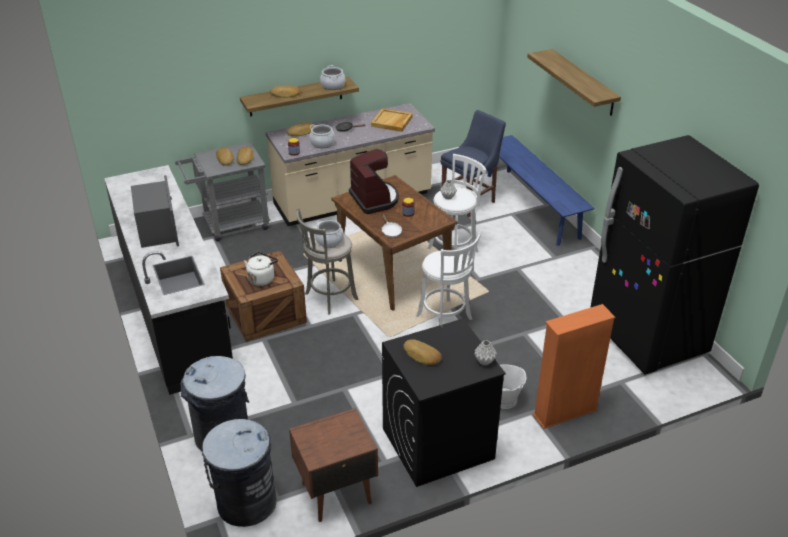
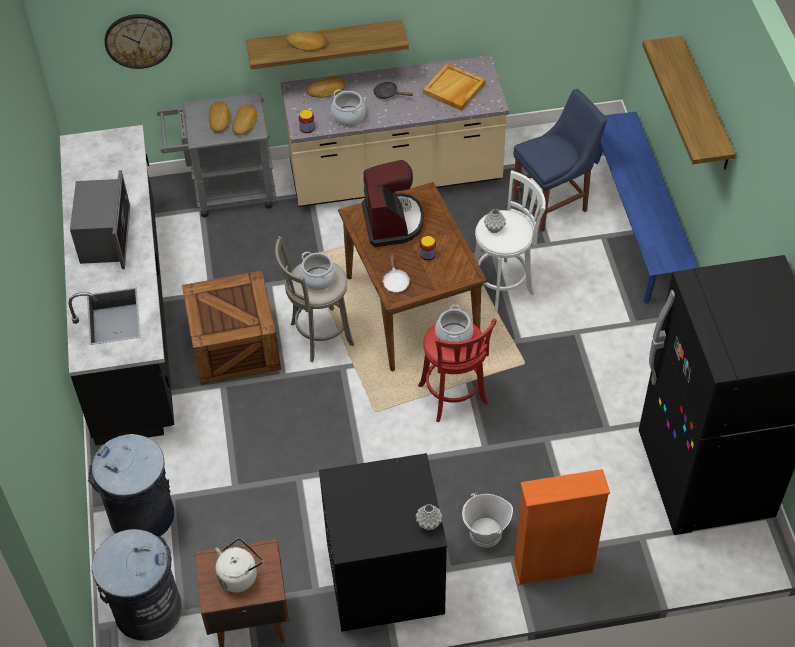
camera: 15 degrees right, 15 degrees up
white kettle [244,252,278,286] -> white kettle moved to [216,538,263,593]
cooking pot [320,65,345,90] -> cooking pot moved to [435,305,473,342]
bread [403,339,442,365] -> none
white stool [416,232,481,325] -> red stool [418,319,497,422]
none -> wall clock [105,14,172,69]

